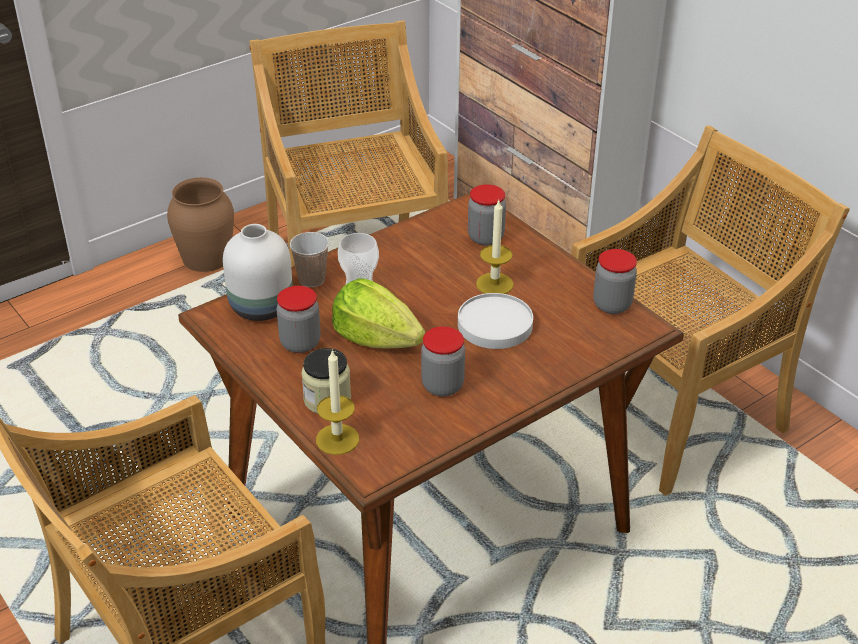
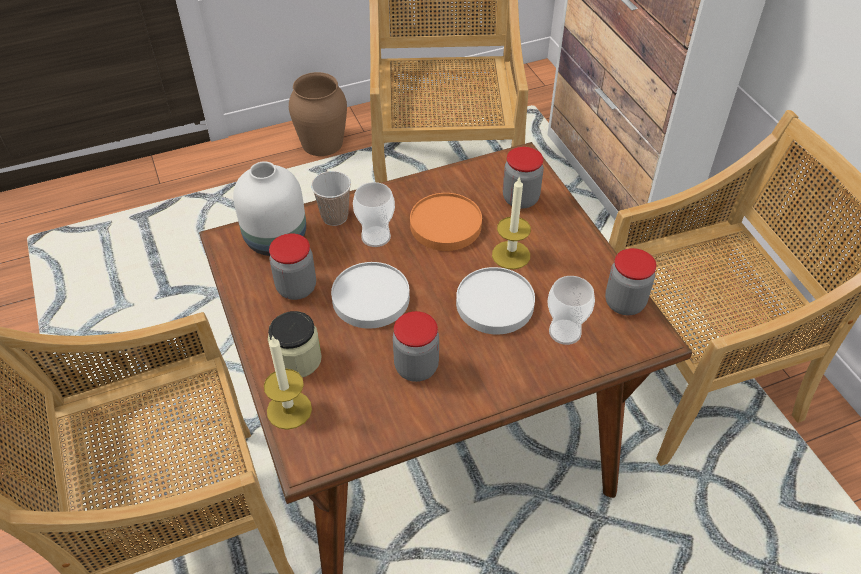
camera: 15 degrees right, 10 degrees up
lettuce [332,278,426,349] -> white plate [331,262,410,329]
none -> orange plate [410,193,482,251]
none -> cup [547,276,595,345]

